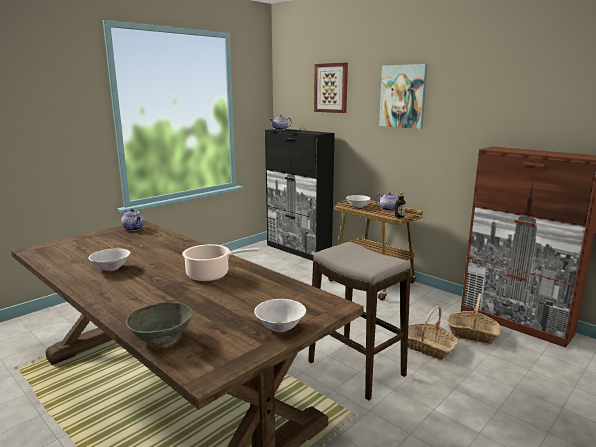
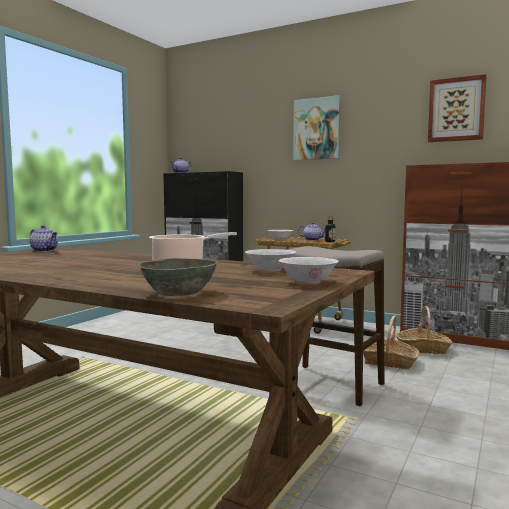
camera: 15 degrees left, 10 degrees down
white bowl [88,248,130,271] -> white bowl moved to [245,249,296,272]
picture [314,63,348,113] -> picture moved to [428,74,487,142]

